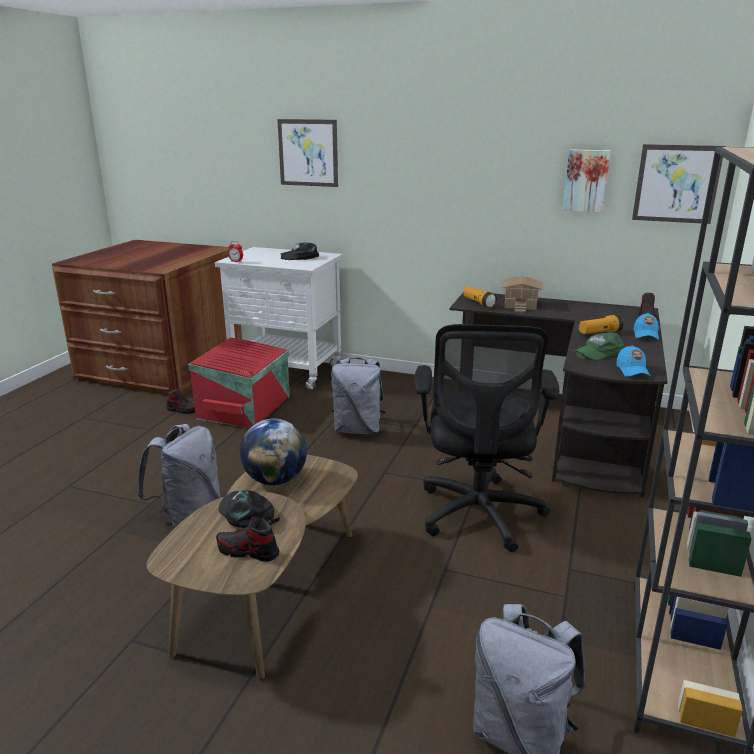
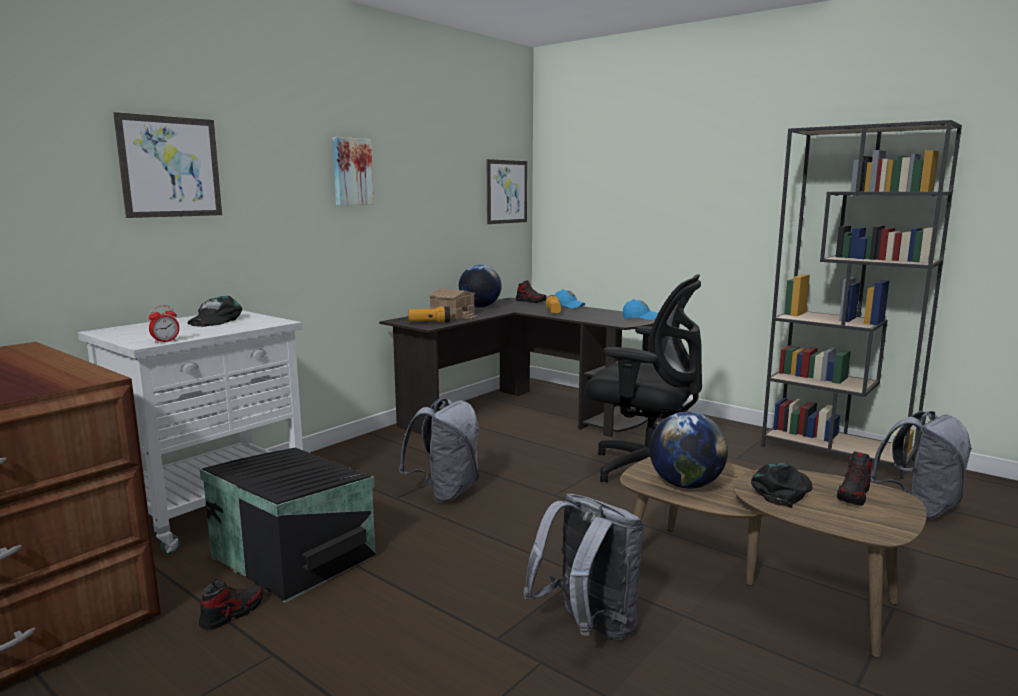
camera: 70 degrees left, 10 degrees down
red storage box [188,337,290,428] -> black storage box [200,448,375,603]
black cap [219,490,280,528] -> black cap turned 150 degrees clockwise [751,463,812,508]
picture [563,149,611,213] -> picture moved to [332,137,374,205]
green cap [574,332,624,360] -> none
none -> globe [459,264,501,307]

